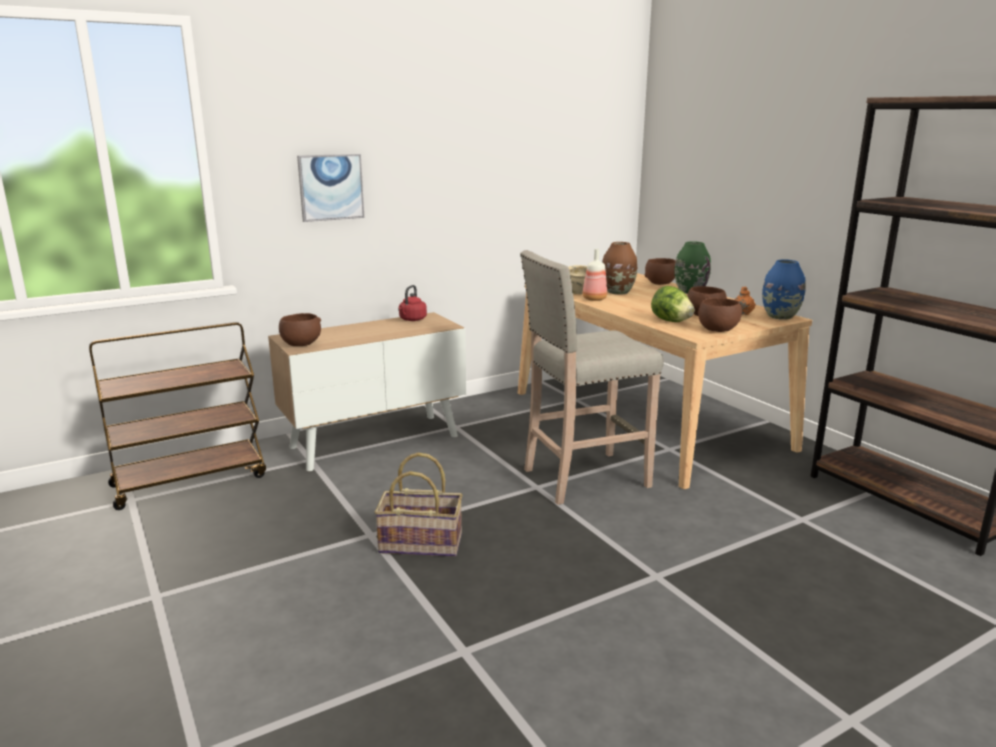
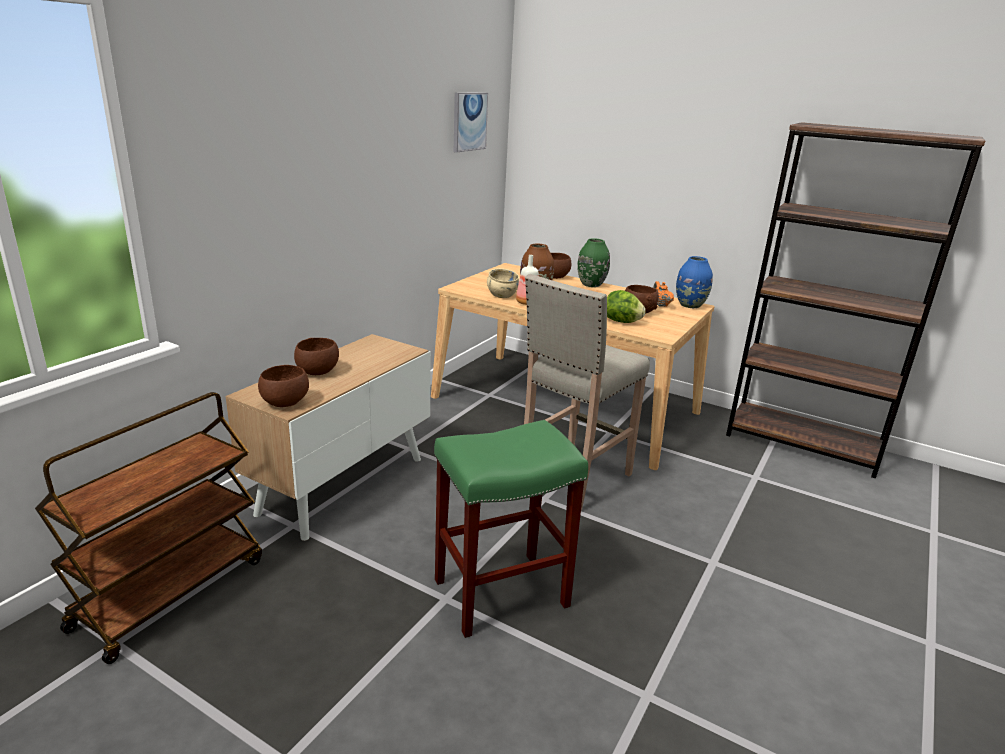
camera: 30 degrees left, 5 degrees up
picture [297,154,365,222] -> picture moved to [454,93,488,152]
basket [374,453,462,557] -> green stool [434,420,588,638]
red kettle [399,285,427,321] -> none
brown bowl [698,298,742,332] -> brown bowl moved to [294,338,339,375]

